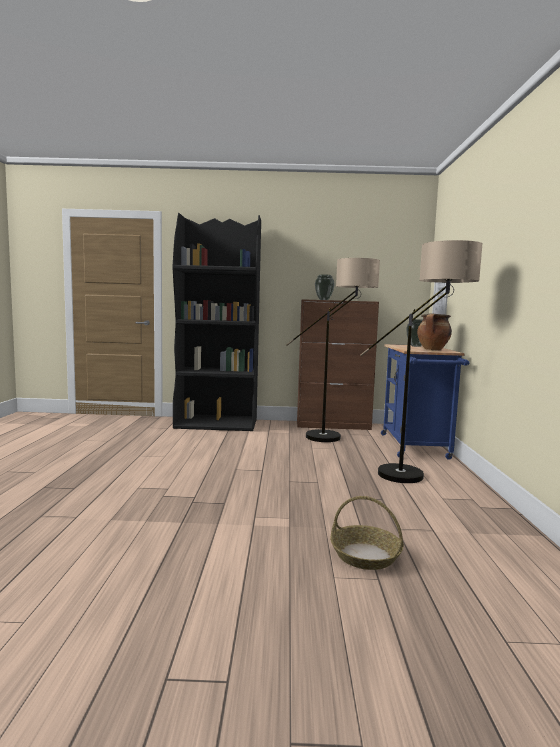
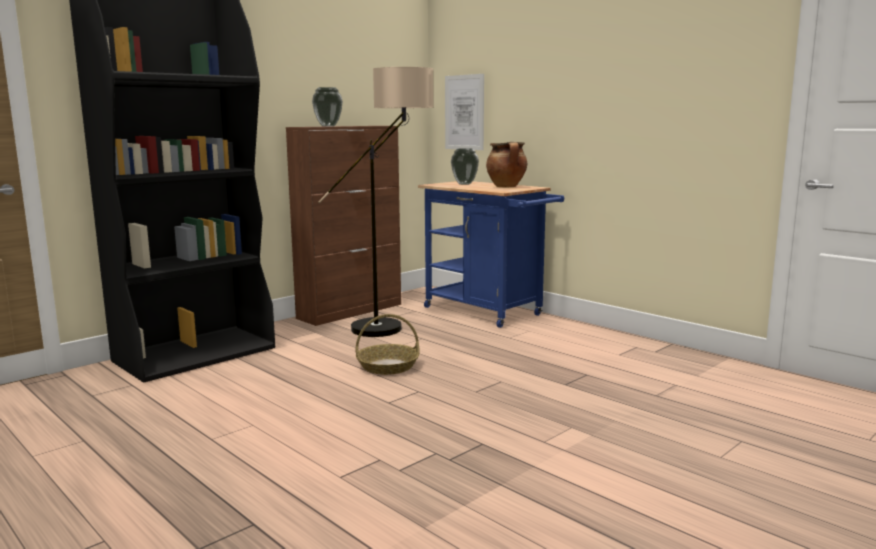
camera: 45 degrees left, 5 degrees up
basket [330,496,404,570] -> basket moved to [355,314,420,375]
floor lamp [360,240,483,483] -> none

